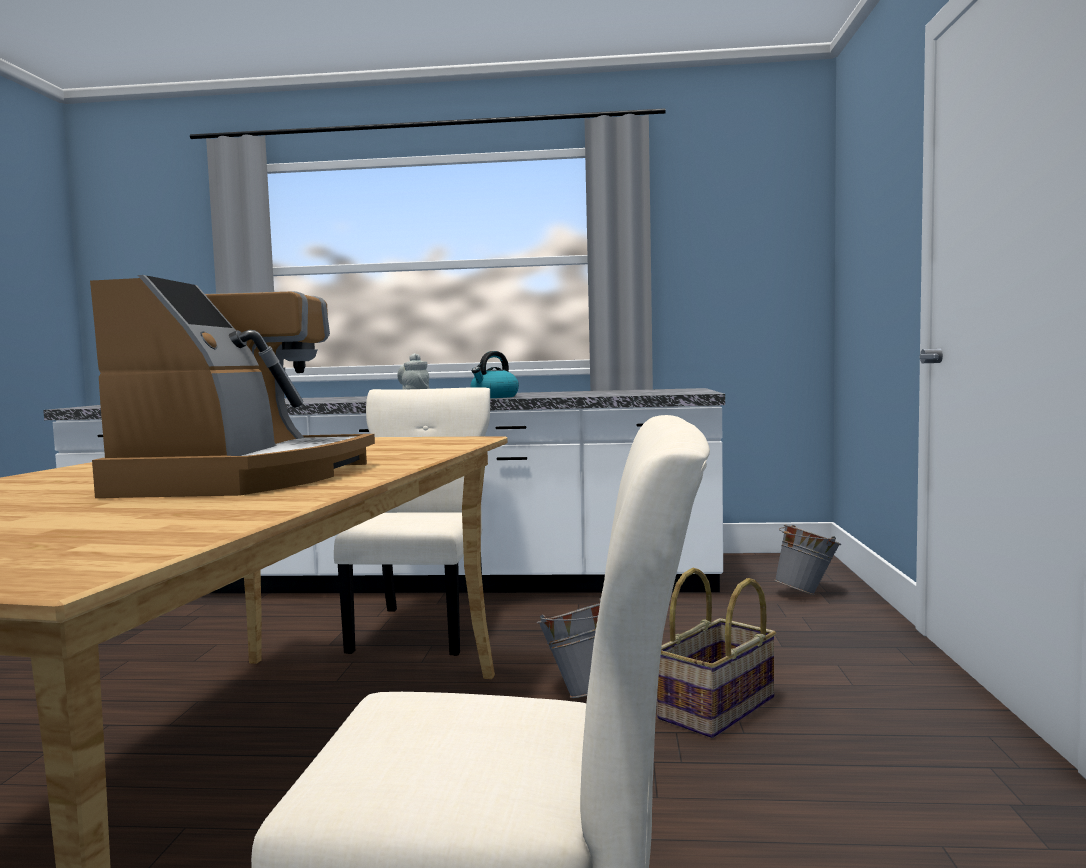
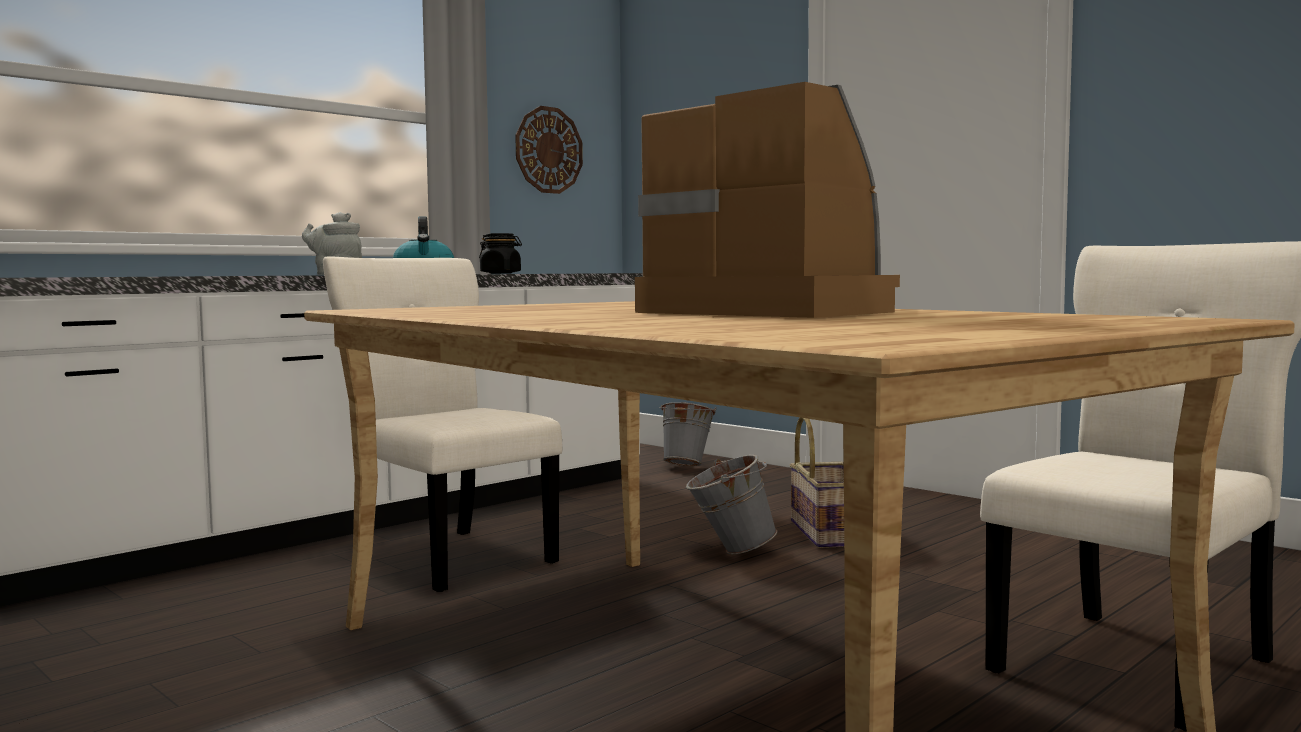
camera: 50 degrees left, 0 degrees up
none -> black jar [479,233,522,274]
none -> wall clock [515,106,583,194]

